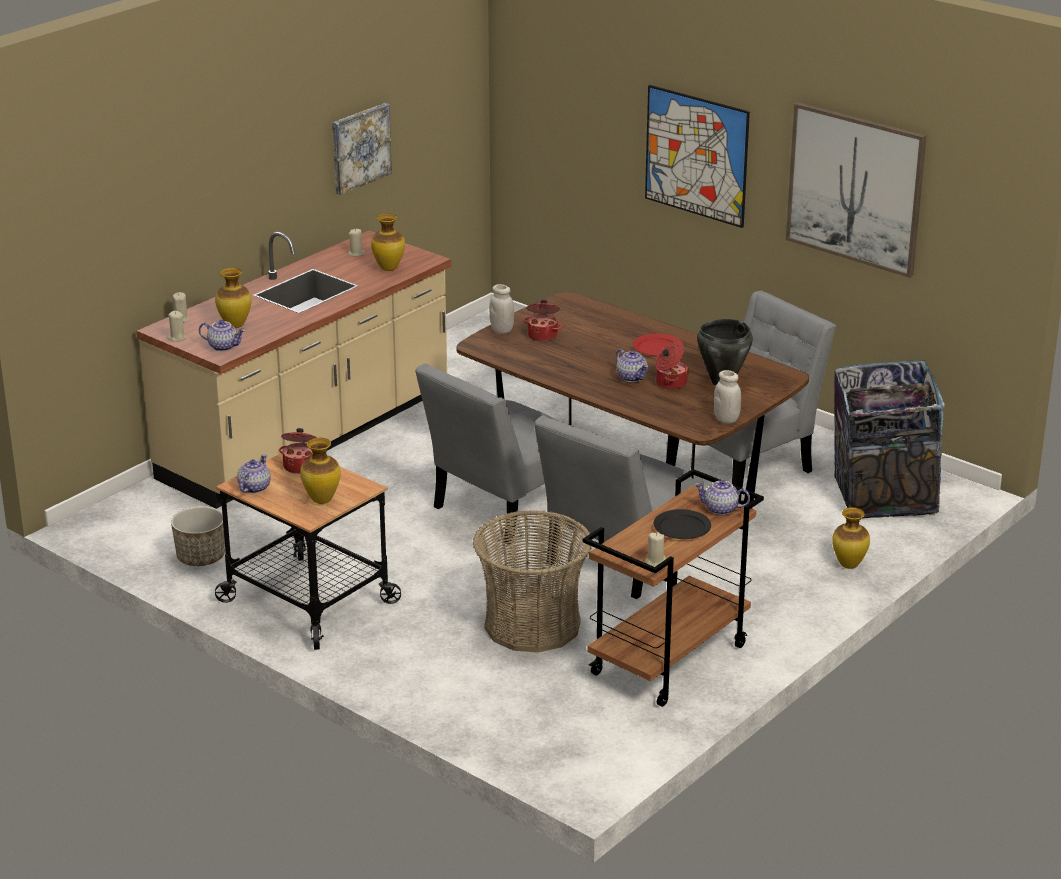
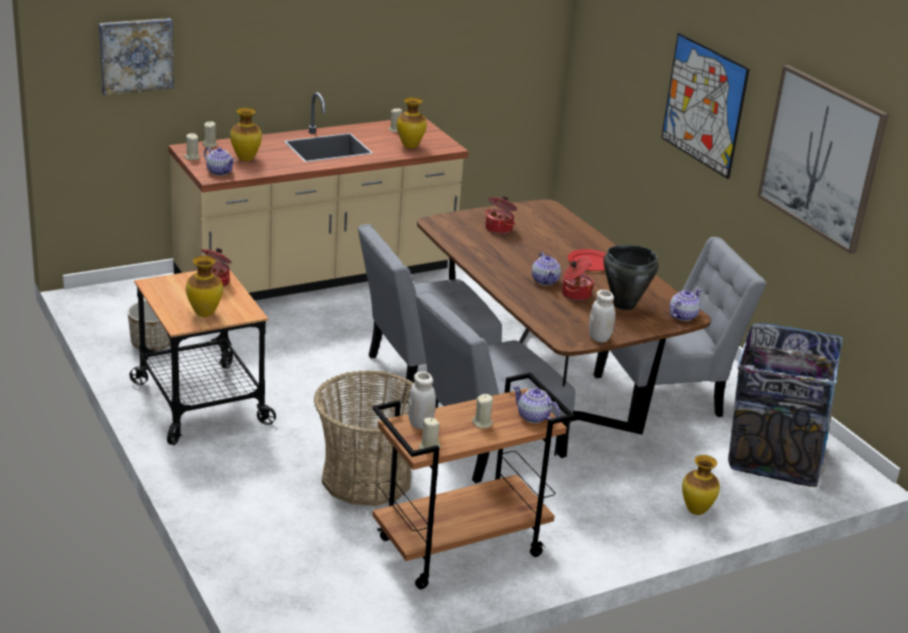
camera: 20 degrees right, 0 degrees up
teapot [237,455,271,493] -> teapot moved to [670,289,702,321]
picture [332,103,392,195] -> picture moved to [99,18,174,95]
white jar [489,284,514,334] -> white jar moved to [408,371,436,429]
black plate [653,509,711,539] -> beige candle [472,394,493,428]

